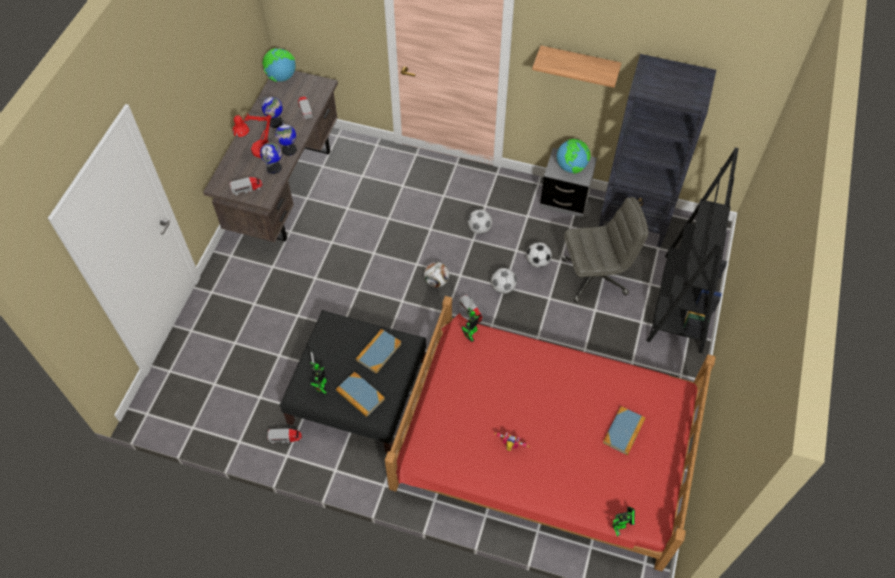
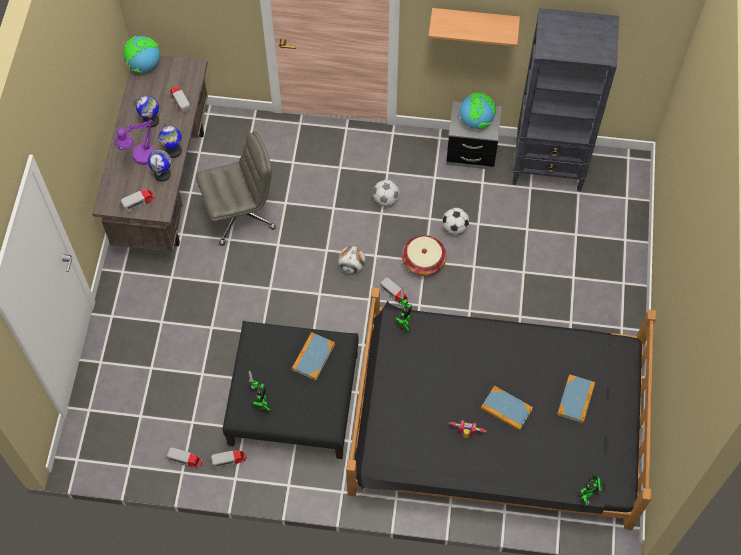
camera: 10 degrees left, 5 degrees up
red table lamp [232,114,271,158] -> purple table lamp [115,119,155,165]
book [336,372,385,417] -> book moved to [481,386,533,431]
red bed [385,296,716,571] -> black bed [346,288,656,530]
football [491,268,517,294] -> basket [402,235,447,276]
grey office chair [562,197,648,303] -> grey office chair moved to [196,131,276,246]
black bookcase [647,148,739,353] -> none
none -> toy truck [167,447,203,469]

